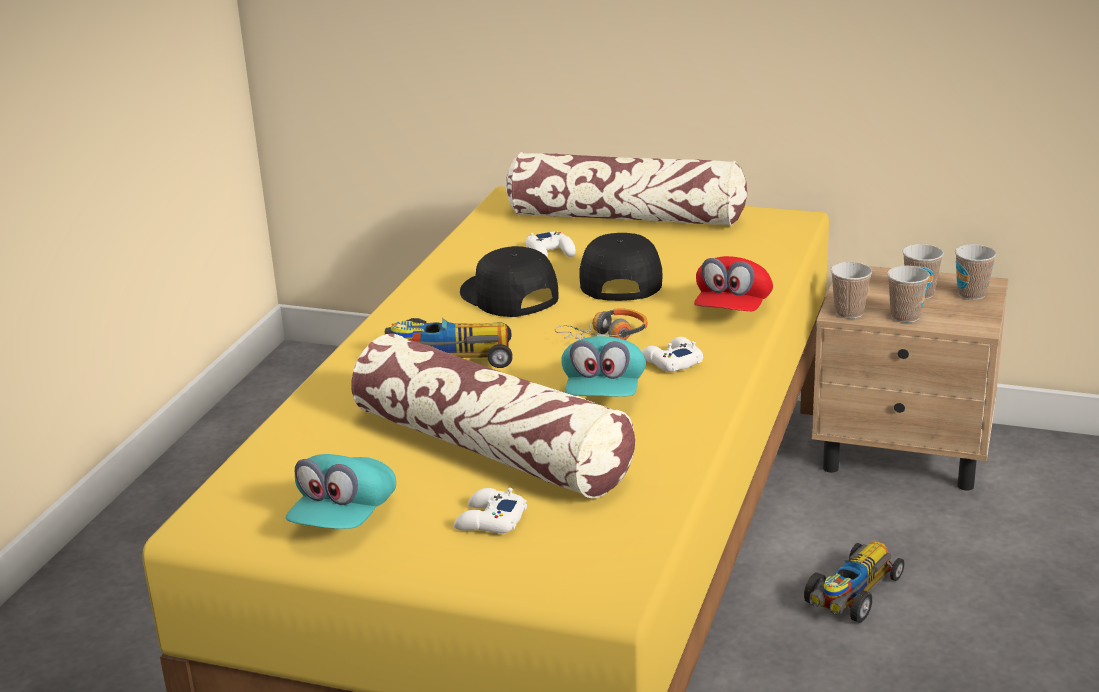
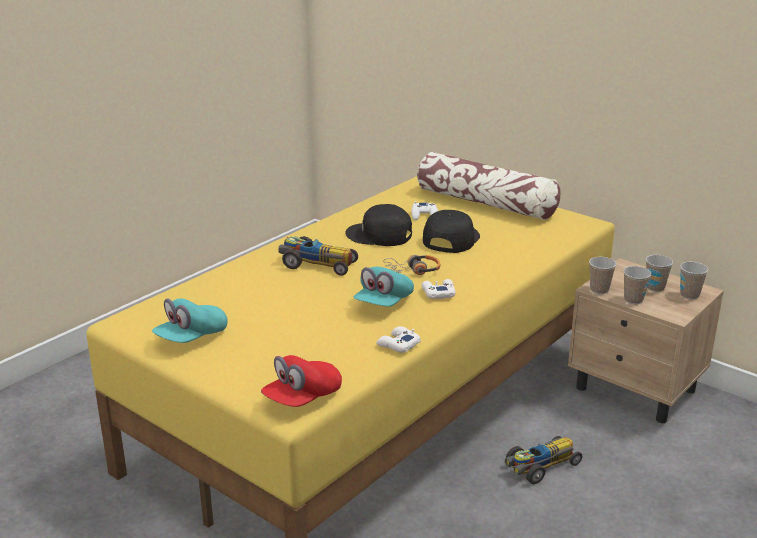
camera: 20 degrees right, 0 degrees up
pillow [352,334,635,499] -> none
white game controller [454,488,527,533] -> white game controller moved to [376,326,421,353]
black cap [460,246,559,317] -> black cap turned 60 degrees counterclockwise [345,204,412,246]
red cap [694,256,773,311] -> red cap moved to [261,355,342,407]

